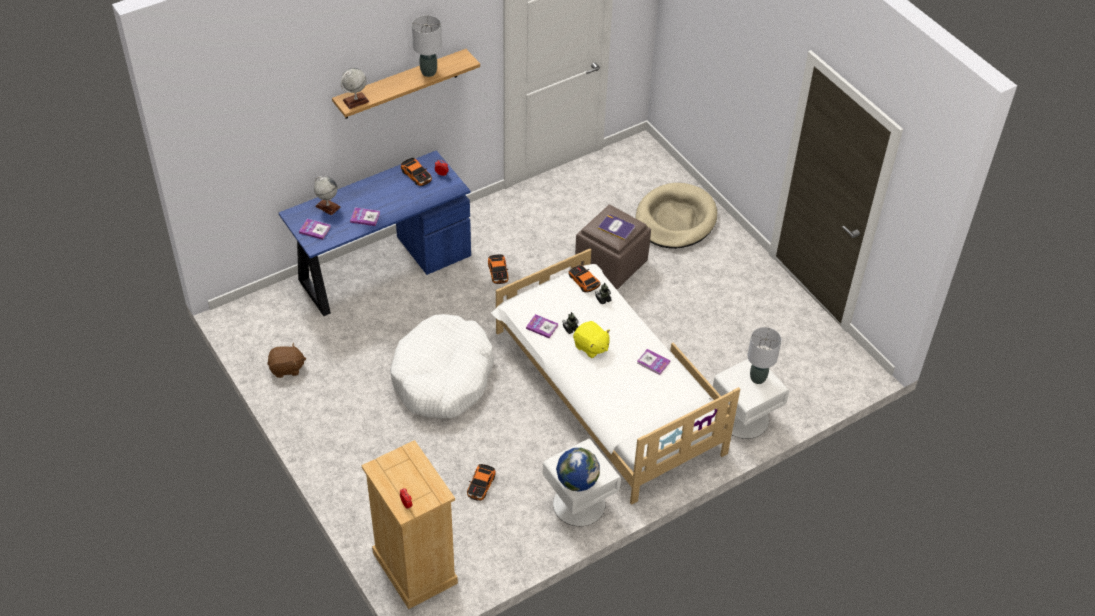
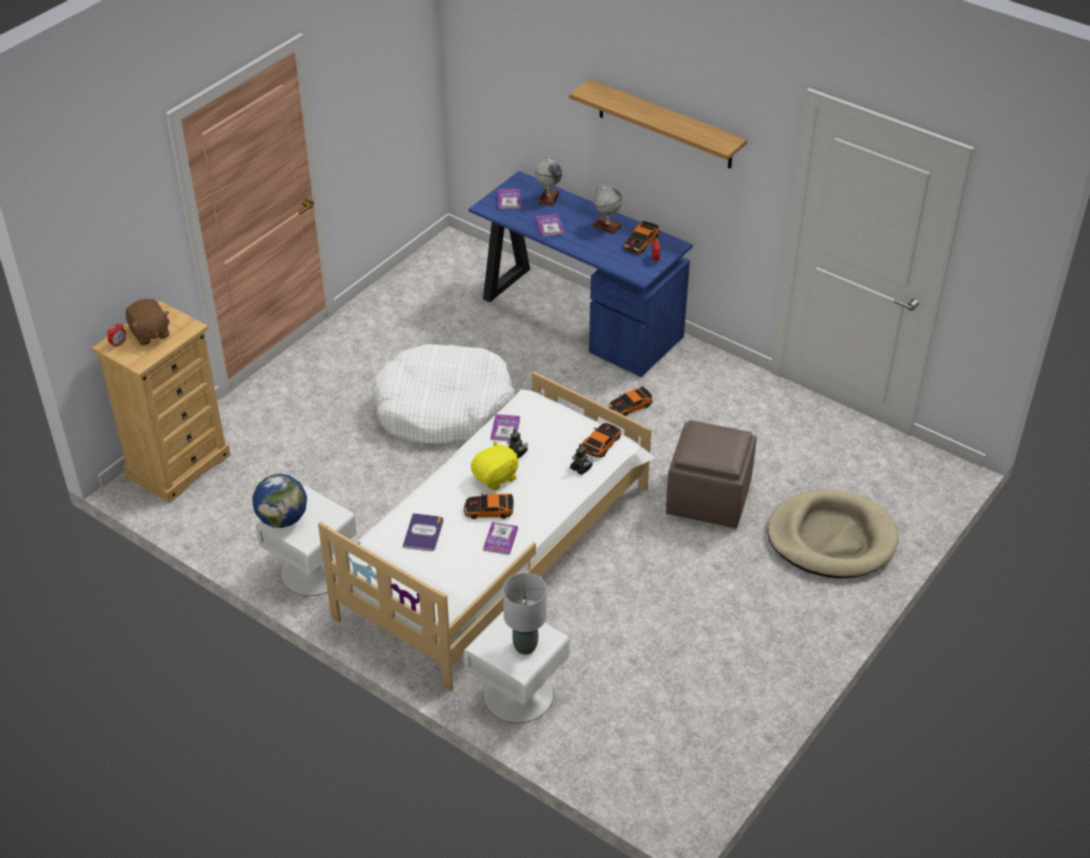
camera: 70 degrees right, 5 degrees down
brown plush toy [267,343,306,378] -> brown plush toy moved to [126,299,170,345]
globe [341,68,370,109] -> globe moved to [592,185,623,235]
grey table lamp [412,15,442,77] -> none
toy car [467,464,496,501] -> toy car moved to [464,493,514,519]
yellow plush toy [573,321,610,358] -> yellow plush toy turned 150 degrees counterclockwise [471,441,518,491]
book [598,214,635,240] -> book moved to [403,513,443,551]

